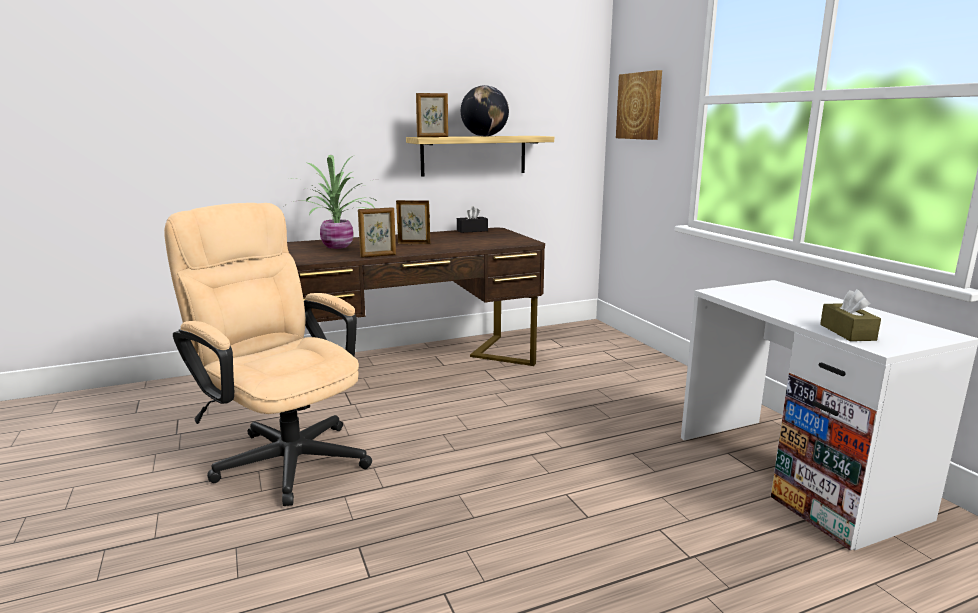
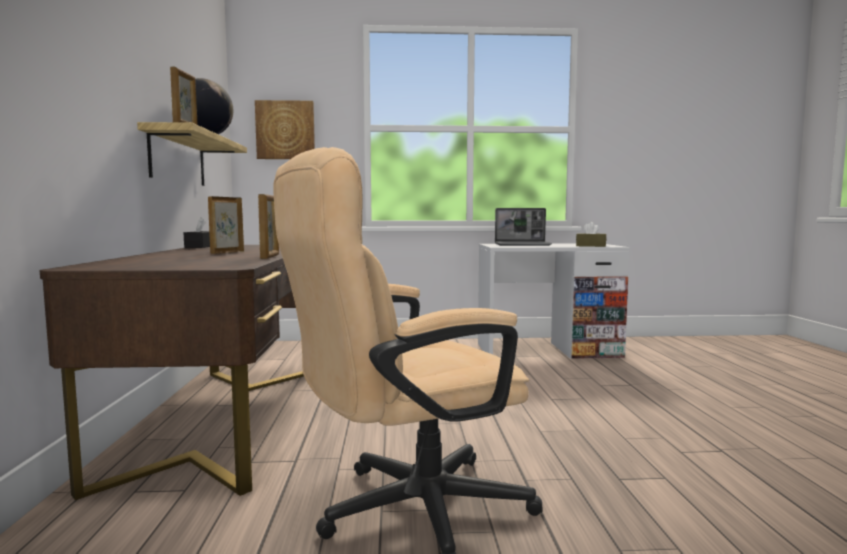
camera: 70 degrees left, 10 degrees down
potted plant [290,155,377,249] -> none
none -> laptop [495,208,552,246]

